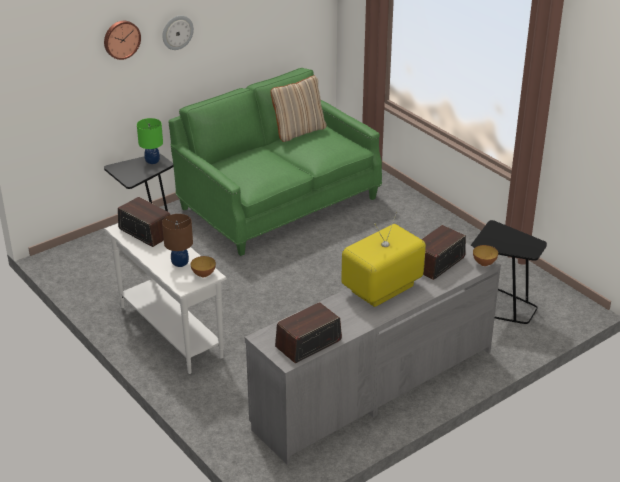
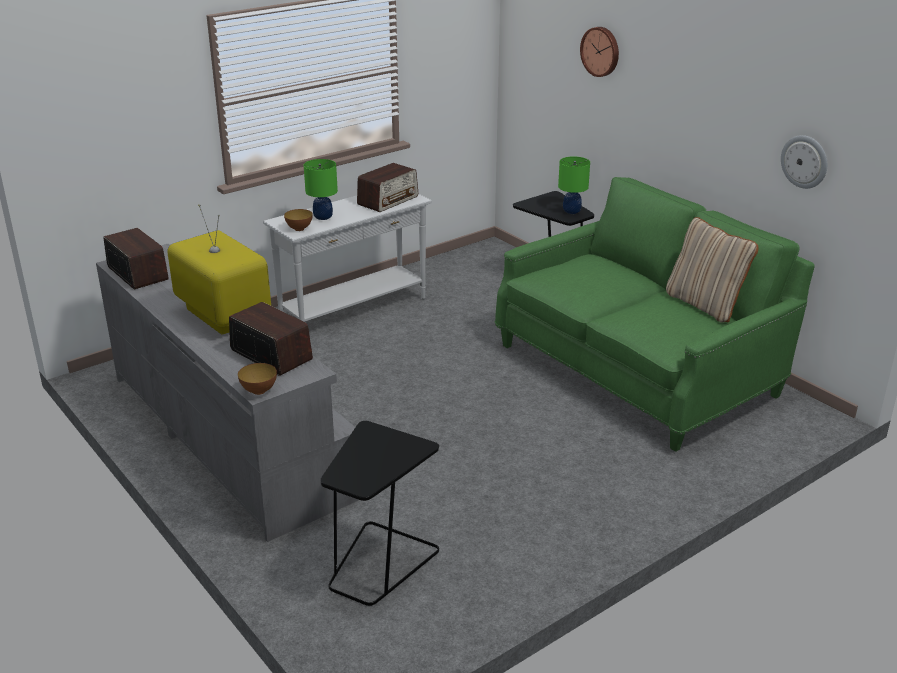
camera: 90 degrees right, 5 degrees down
wall clock [162,15,194,50] -> wall clock moved to [781,135,827,189]
brown table lamp [162,214,193,267] -> green table lamp [304,159,338,220]

